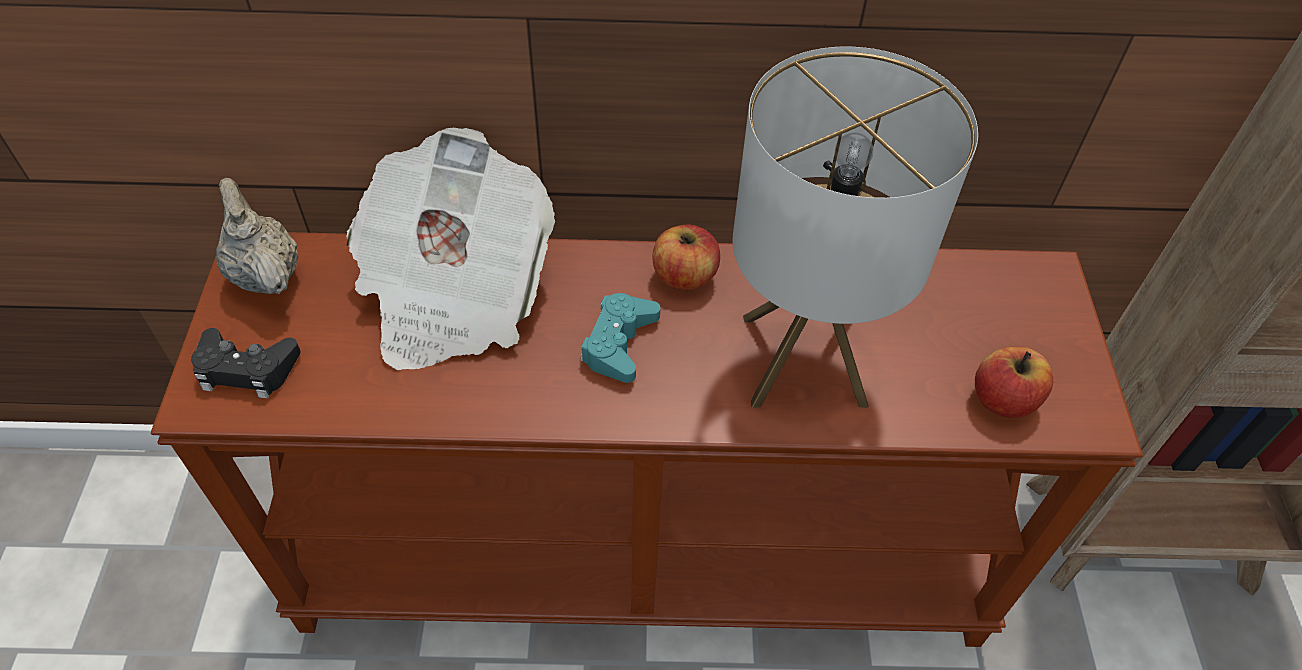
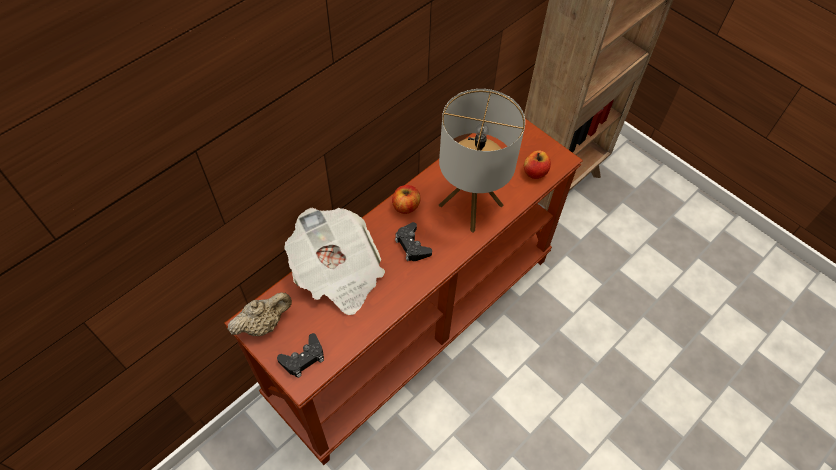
camera: 45 degrees left, 5 degrees up
beige teapot [216,178,298,294] -> beige teapot turned 135 degrees clockwise [228,292,292,336]
turquoise game controller [580,293,660,383] -> black game controller [395,222,432,261]

